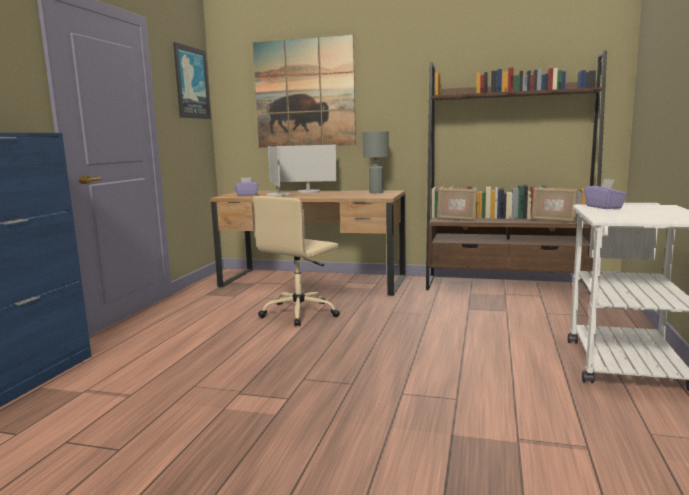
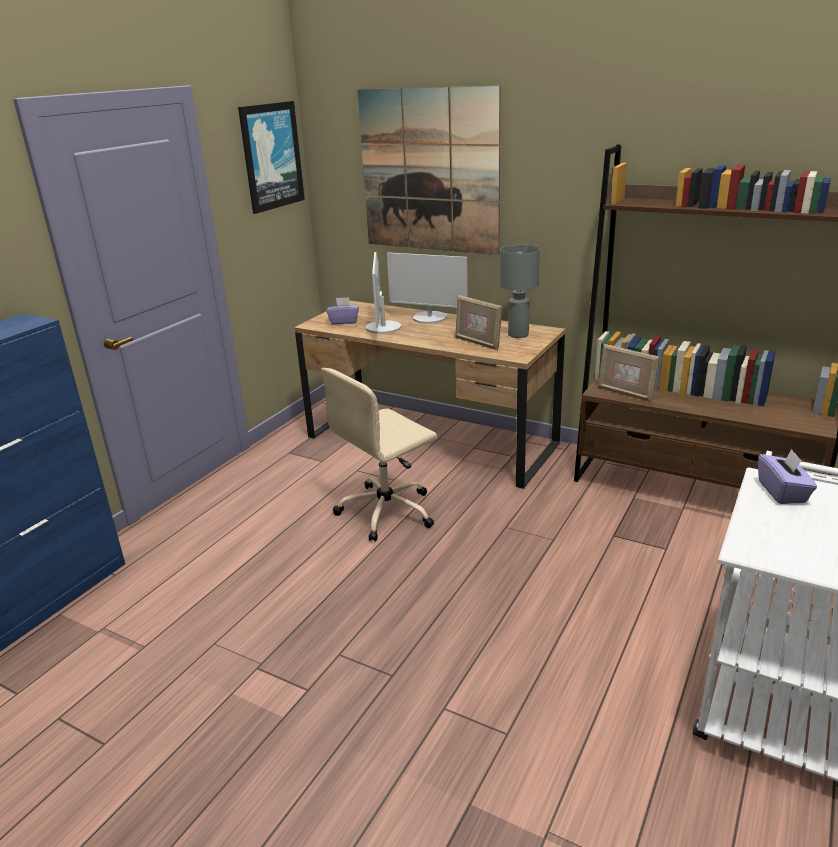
camera: 15 degrees right, 15 degrees up
picture frame [531,187,578,223] -> picture frame moved to [455,295,502,350]

